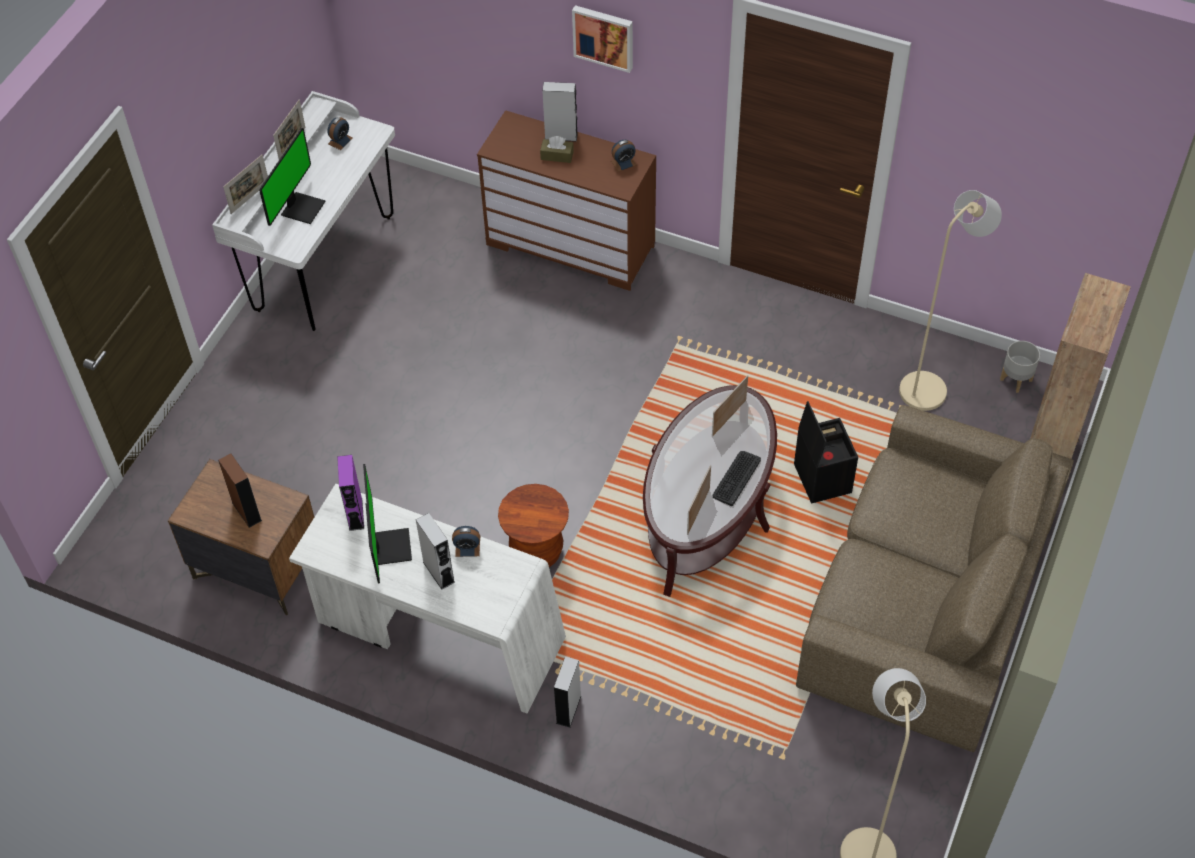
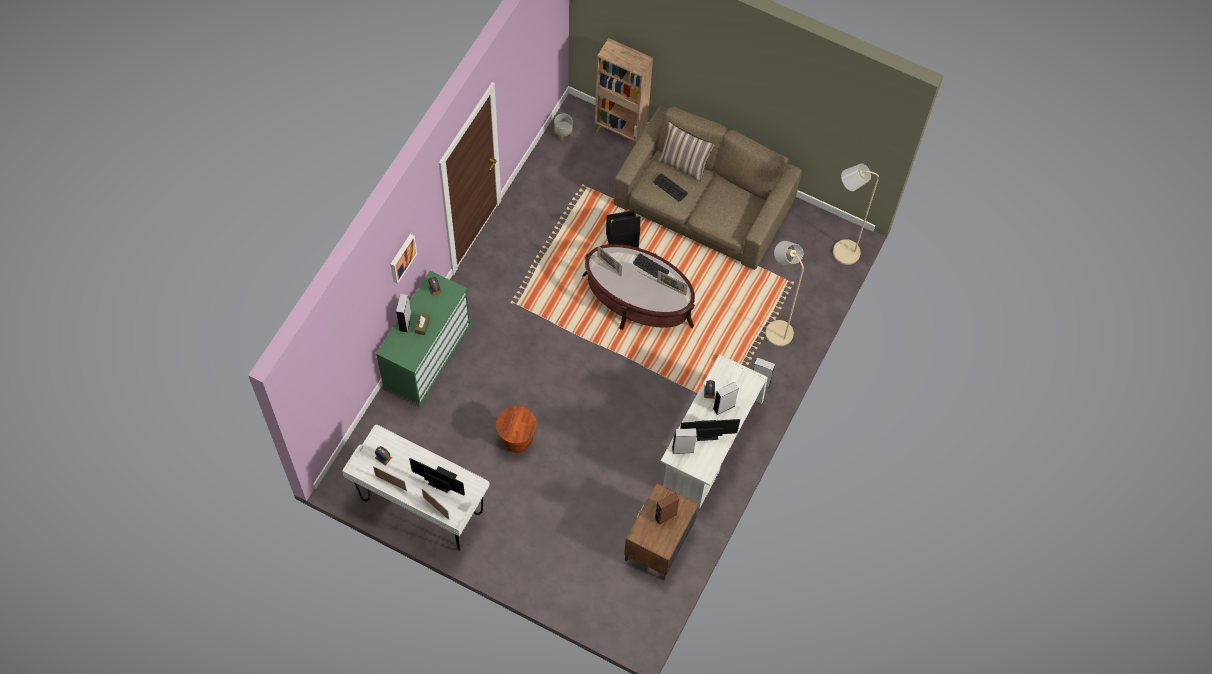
camera: 90 degrees left, 10 degrees up
purple speaker [337,455,364,531] -> grey speaker [672,428,697,454]
brown dresser [477,110,656,291] -> green dresser [376,271,471,407]
brown stool [498,484,569,567] -> brown stool moved to [496,406,537,453]
beige floor lamp [899,190,1002,411] -> beige floor lamp moved to [765,241,804,346]
none -> keyboard [654,173,688,202]
none -> pillow [657,122,715,182]

